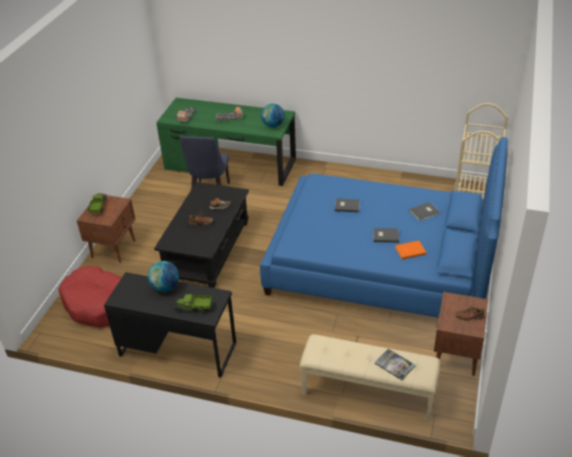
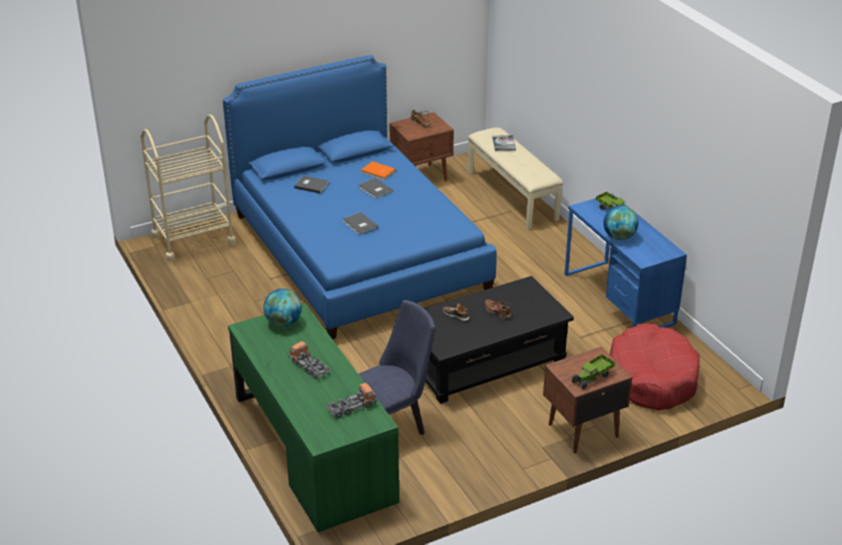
camera: 135 degrees left, 5 degrees down
black desk [104,272,236,378] -> blue desk [564,194,687,328]

